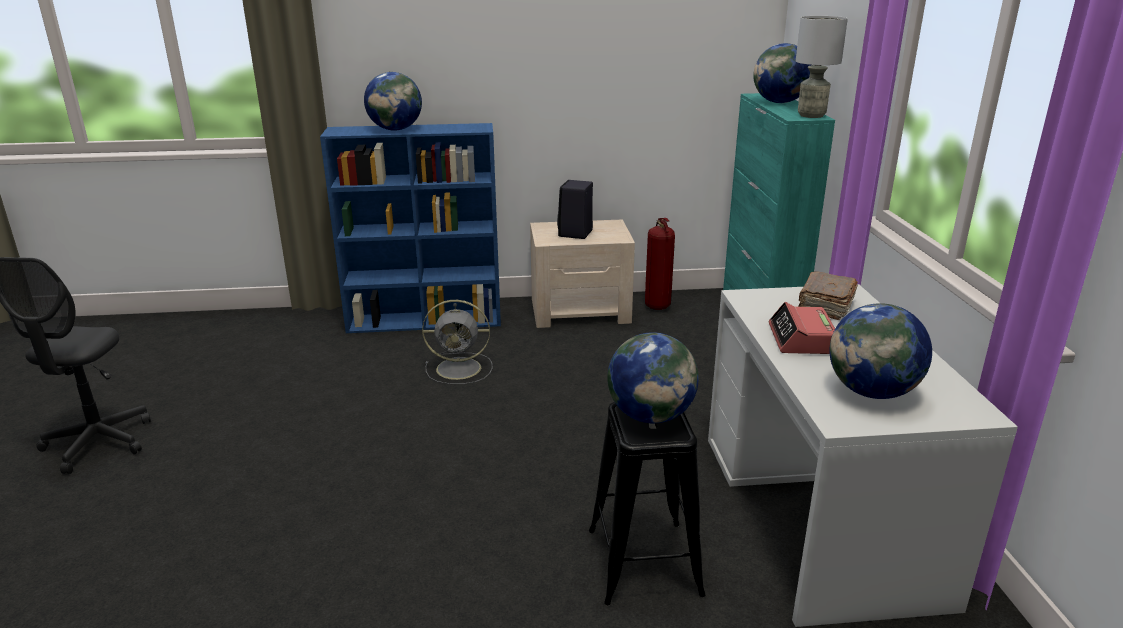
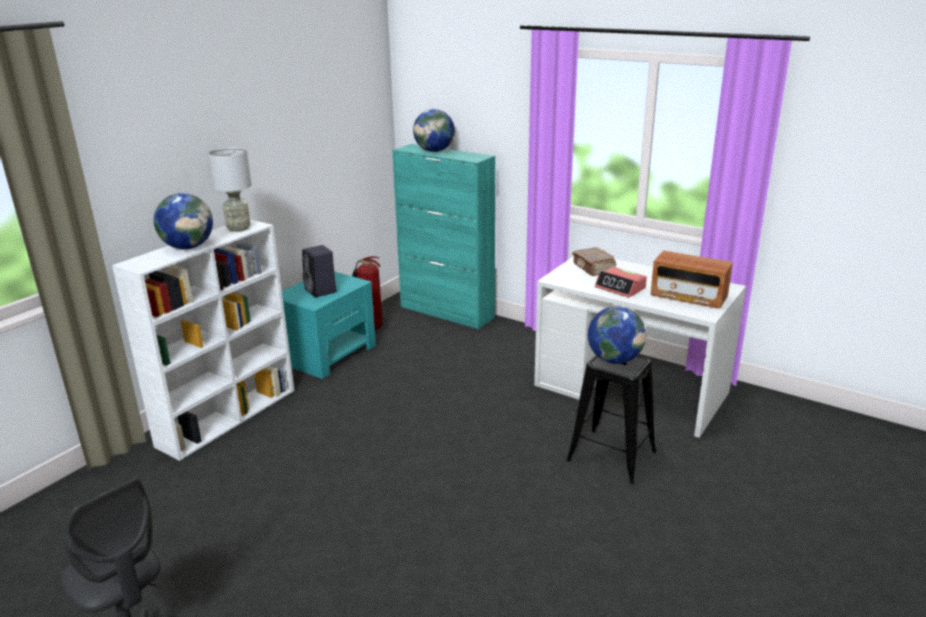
camera: 50 degrees left, 0 degrees up
blue bookcase [320,123,501,333] -> white bookcase [112,219,295,461]
grey fan [422,300,493,384] -> none
beige nightstand [530,220,635,328] -> turquoise nightstand [282,272,376,379]
grey table lamp [796,16,848,118] -> grey table lamp moved to [208,147,252,232]
globe [829,303,932,399] -> radio [650,250,733,309]

